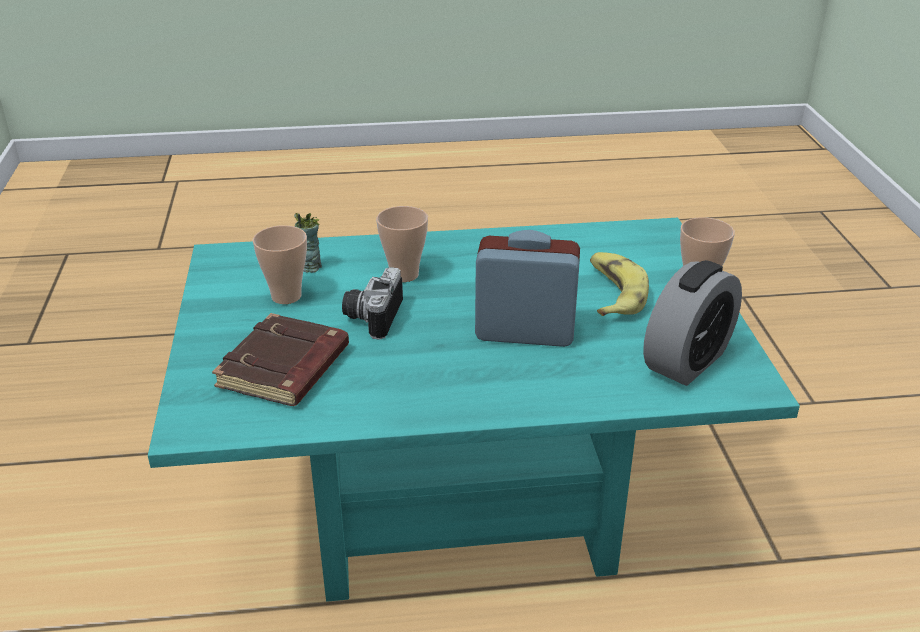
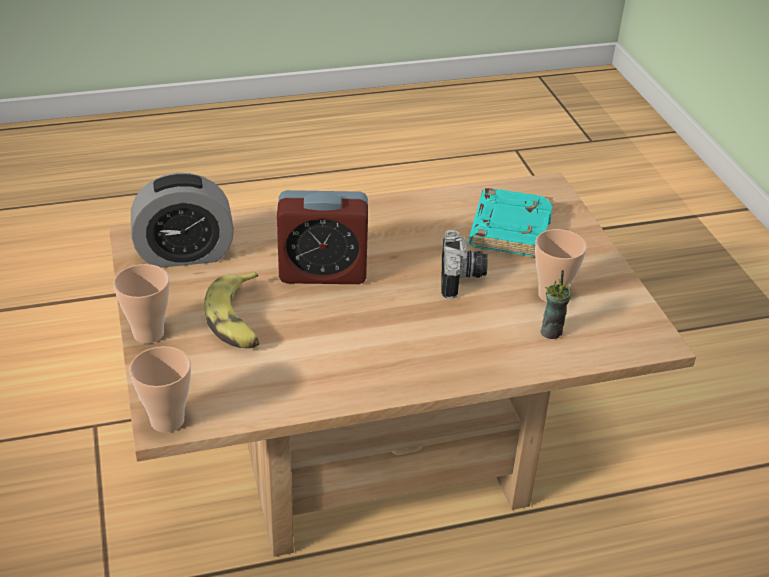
camera: 170 degrees right, 5 degrees up
turquoise coffee table [148,218,800,602] -> beige coffee table [109,172,696,557]
brown book [212,313,349,406] -> turquoise book [469,188,553,257]
cup [376,206,428,282] -> cup moved to [130,346,191,433]
alarm clock [643,260,742,386] -> alarm clock turned 135 degrees counterclockwise [131,173,234,268]

